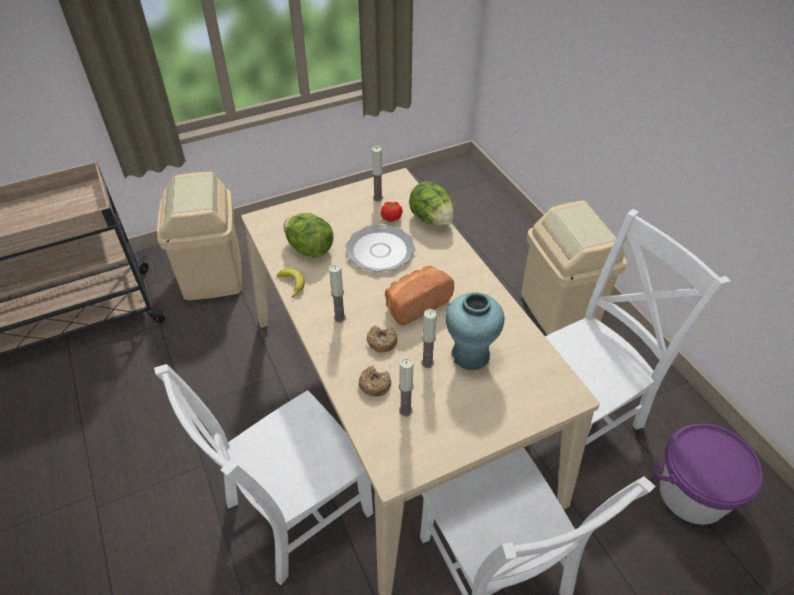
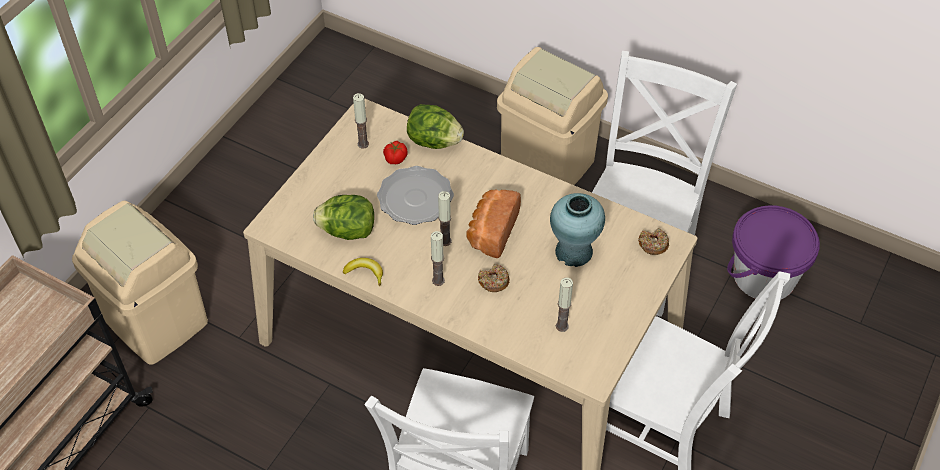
camera: 35 degrees left, 5 degrees up
donut [358,366,391,397] -> donut moved to [638,228,669,255]
candle [421,309,437,368] -> candle moved to [438,191,452,246]

